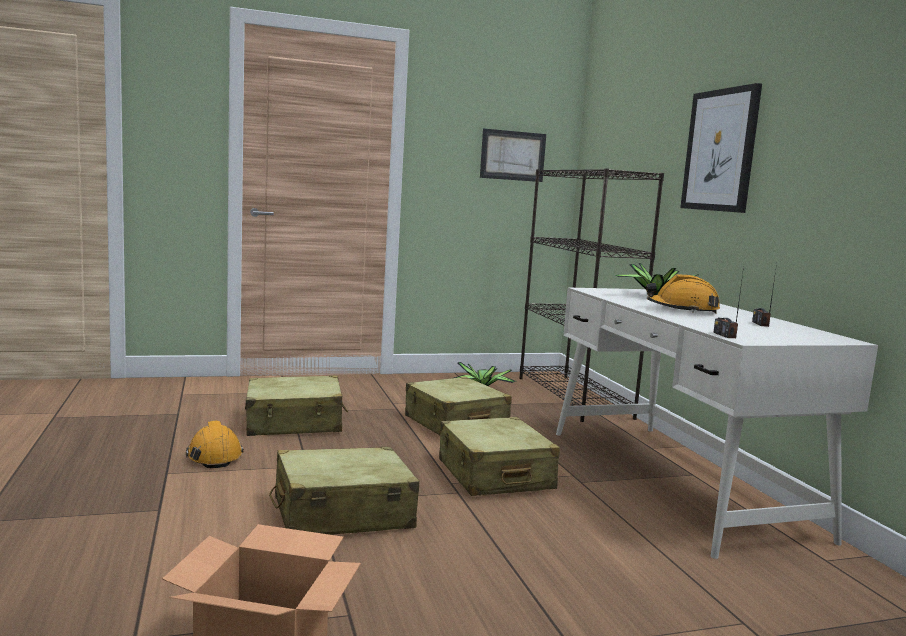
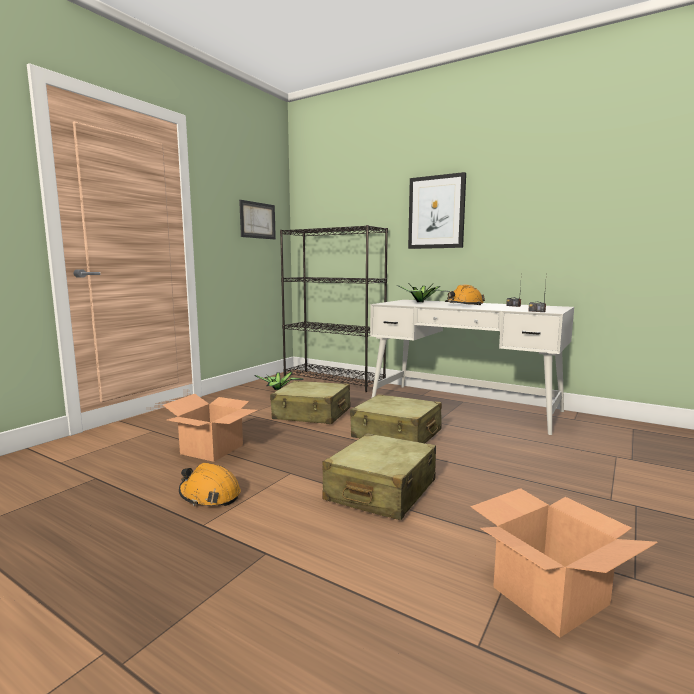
camera: 40 degrees left, 0 degrees up
beige suitcase [245,375,348,436] -> cardboard box [163,394,258,462]

